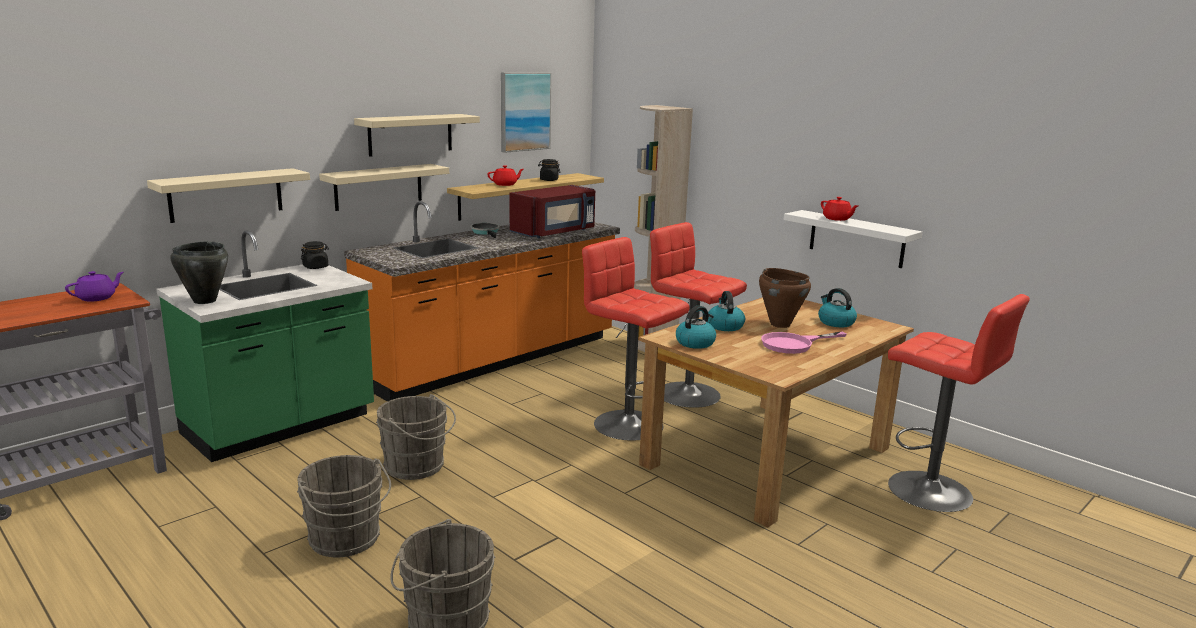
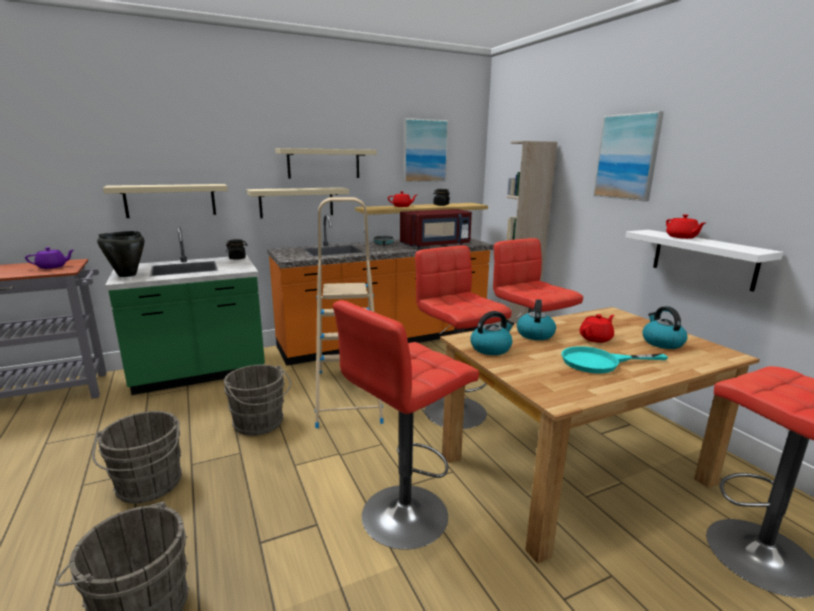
camera: 20 degrees right, 0 degrees up
brown cooking pot [759,268,811,328] -> red teapot [580,314,614,343]
pink frying pan [761,331,847,354] -> turquoise frying pan [561,346,668,374]
none -> beige step ladder [315,197,384,428]
none -> red stool [333,300,479,550]
none -> picture [593,111,664,202]

